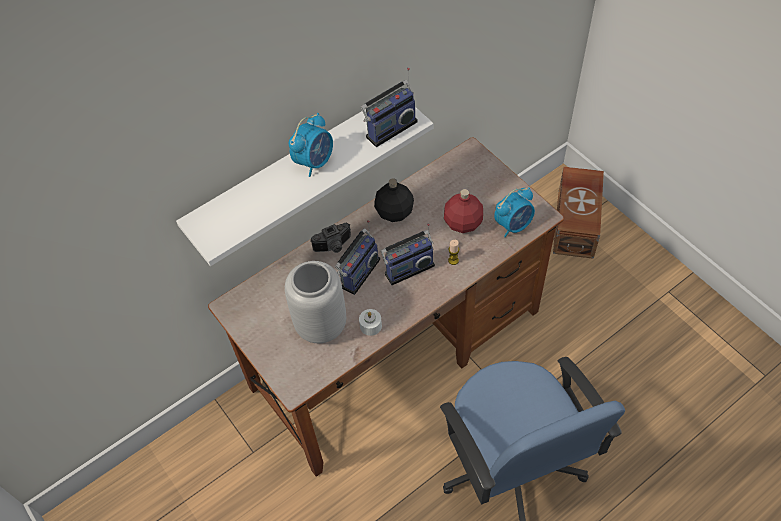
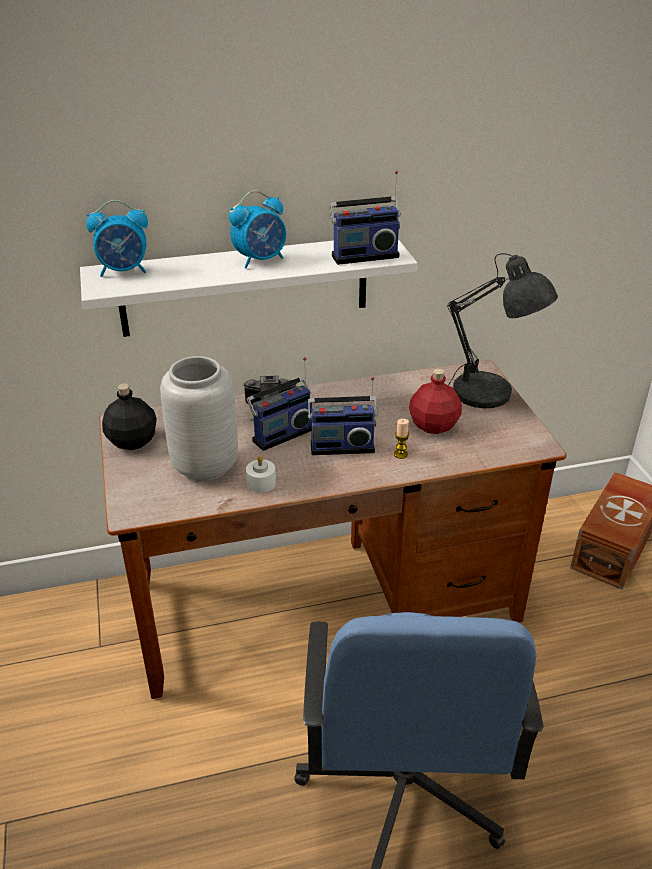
camera: 20 degrees right, 20 degrees down
black bottle [374,178,414,222] -> black bottle moved to [102,383,157,450]
alarm clock [494,187,535,237] -> alarm clock moved to [86,200,148,277]
none -> grey table lamp [447,253,558,408]

